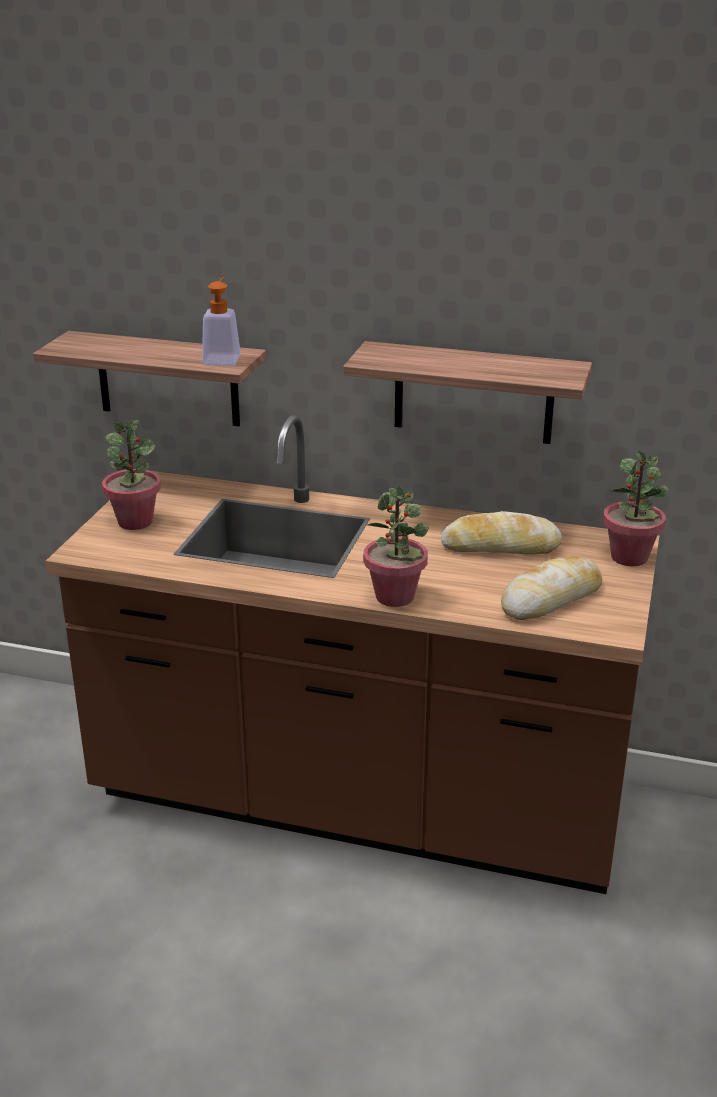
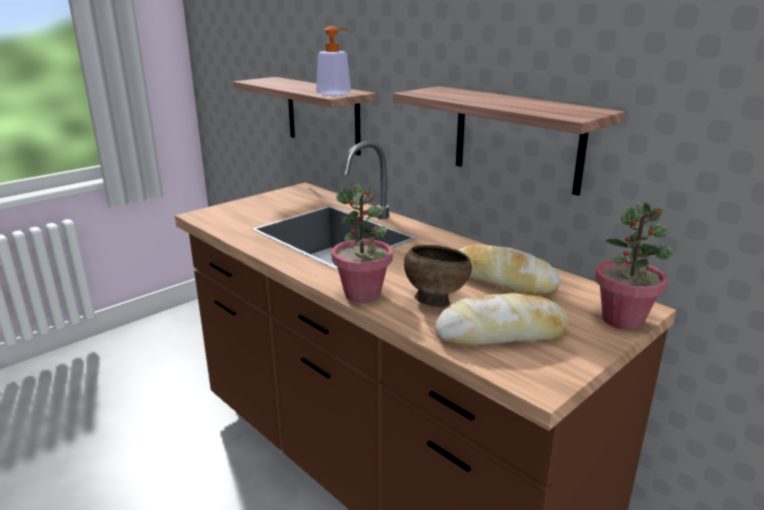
camera: 30 degrees right, 5 degrees down
potted plant [102,420,161,530] -> none
none -> brown bowl [404,245,472,307]

